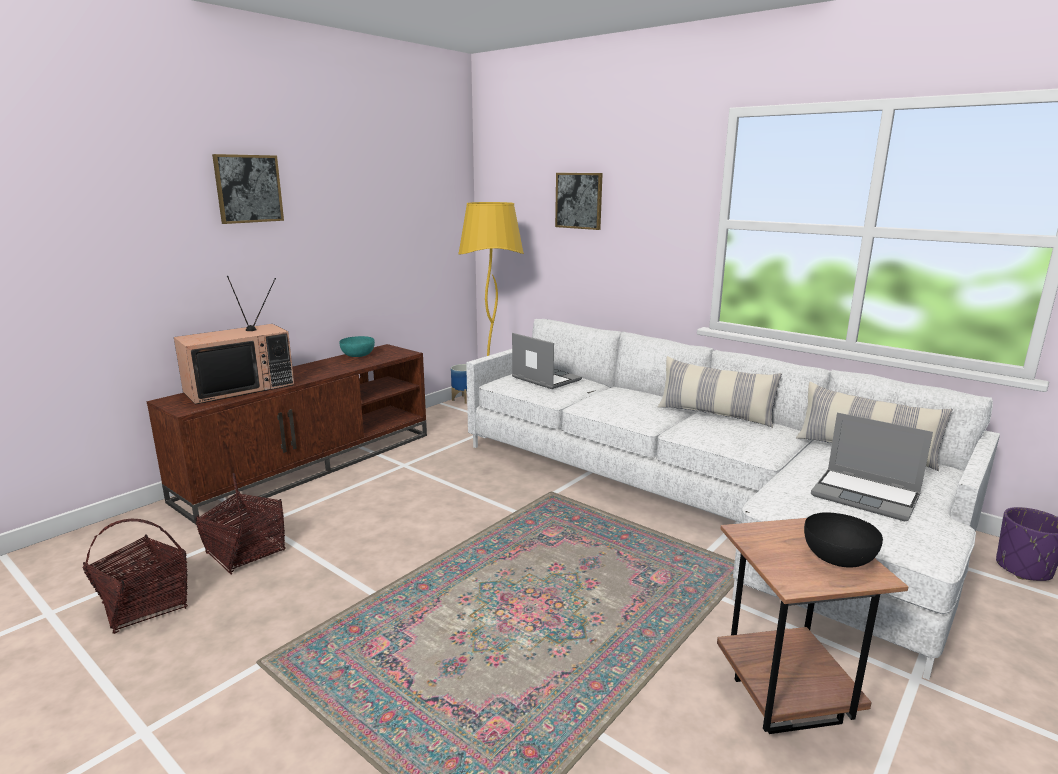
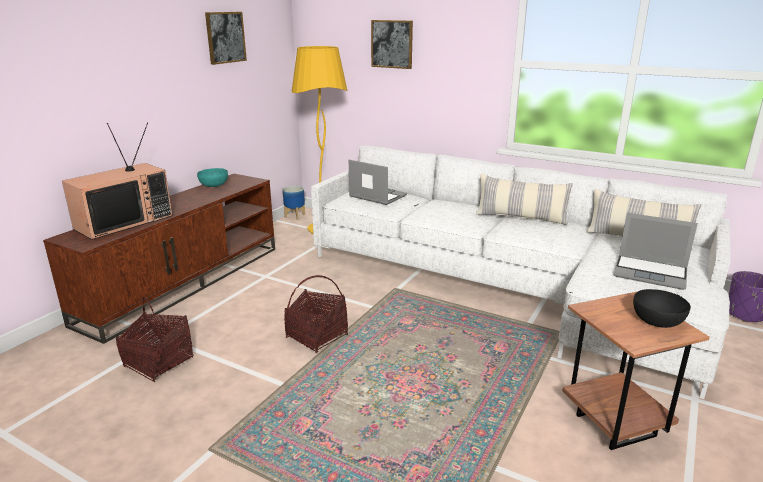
camera: 10 degrees left, 5 degrees up
basket [82,519,188,634] -> basket moved to [284,275,348,353]
picture [212,154,284,224] -> picture moved to [205,12,247,65]

